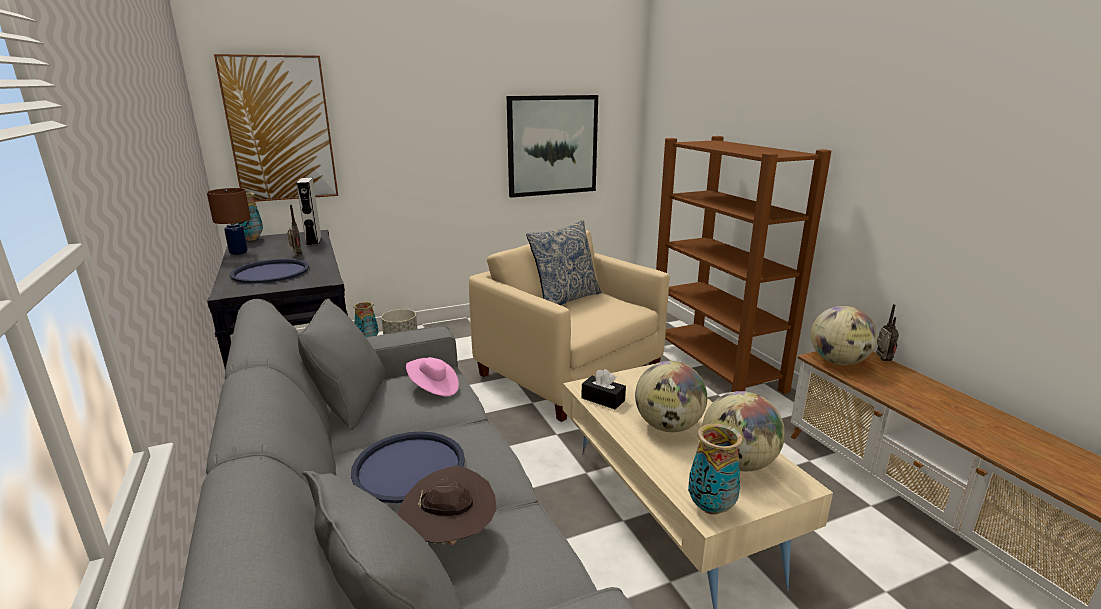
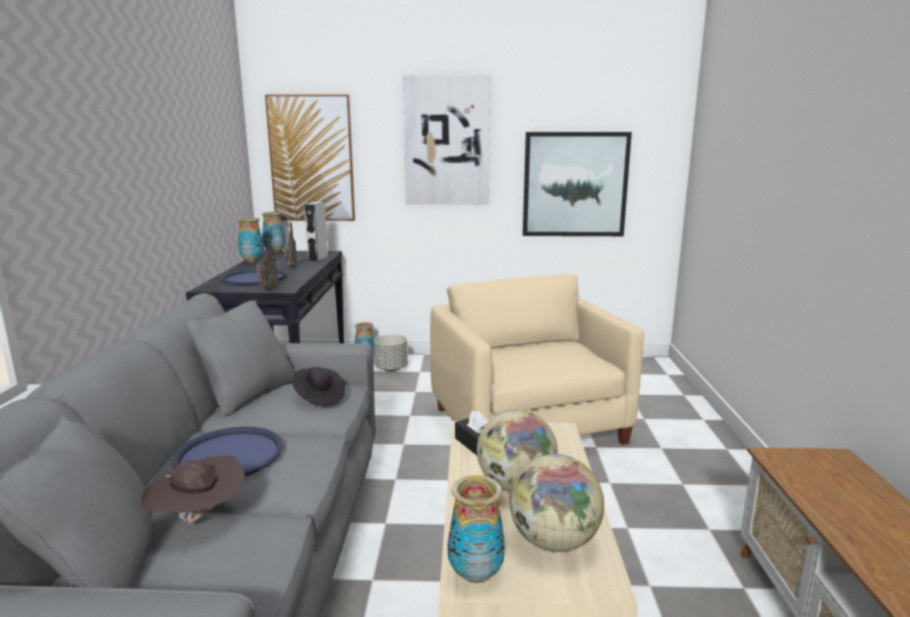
camera: 25 degrees right, 5 degrees down
brown table lamp [207,188,251,255] -> vase [238,218,264,263]
pink hat [406,357,459,396] -> black hat [293,367,345,407]
pillow [526,220,602,305] -> none
brown bookcase [656,136,831,394] -> none
globe [811,306,877,365] -> none
radio [876,304,899,361] -> radio moved to [256,237,278,289]
none -> picture [403,75,491,205]

